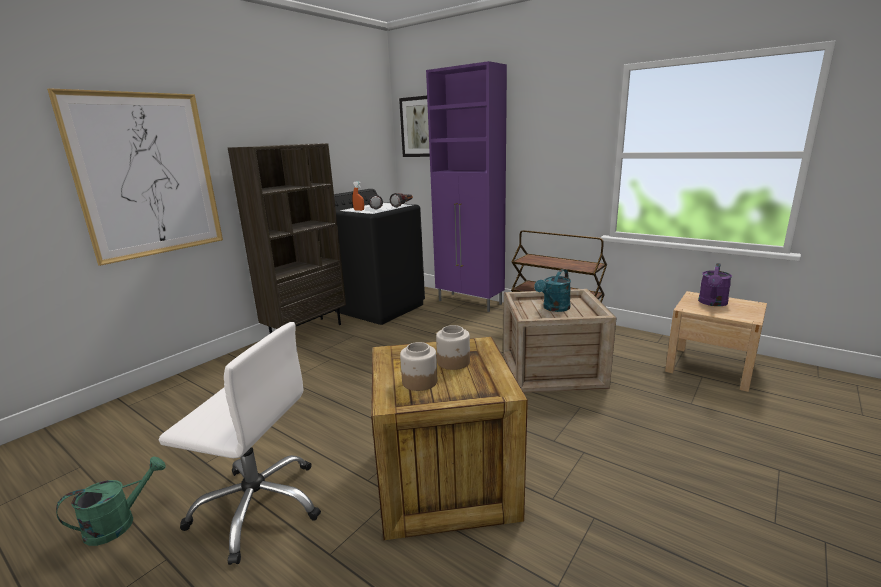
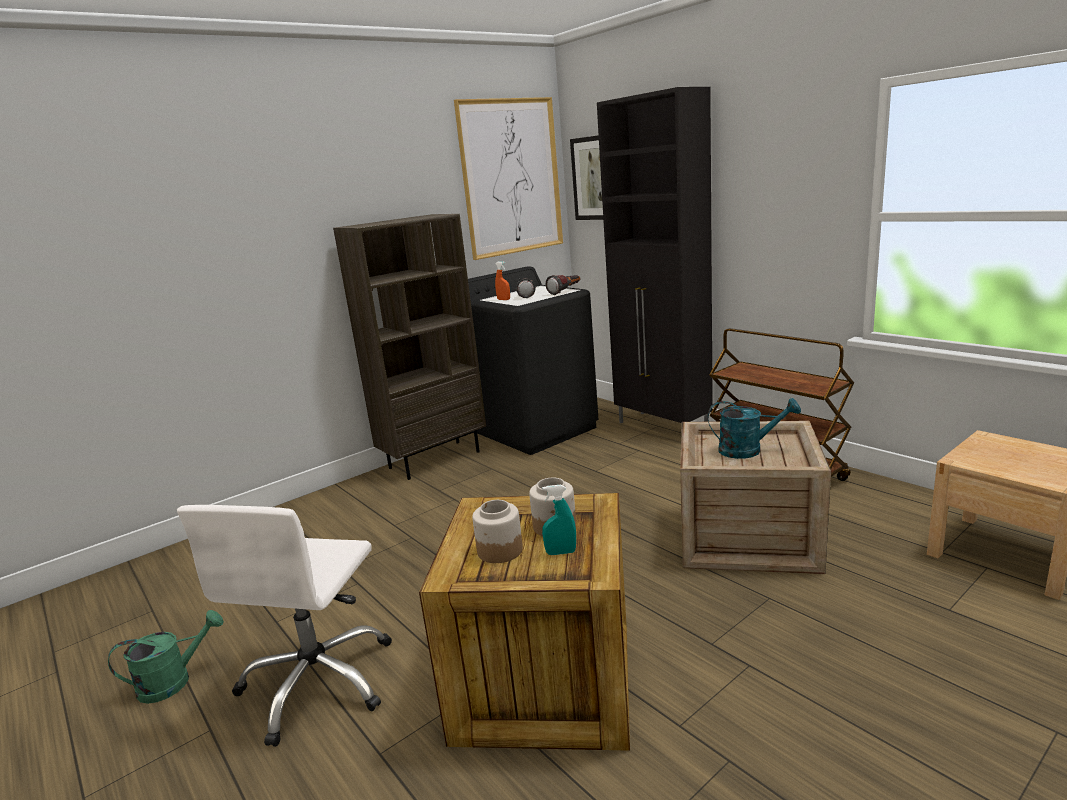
camera: 15 degrees right, 0 degrees up
picture [47,88,223,266] -> picture moved to [454,97,563,260]
white office chair [159,322,321,565] -> white office chair turned 75 degrees clockwise [177,505,392,747]
purple cabinet [426,61,507,312] -> black cabinet [597,87,713,423]
turquoise watering can [534,269,571,312] -> turquoise watering can turned 135 degrees counterclockwise [708,398,801,459]
purple watering can [698,263,732,306] -> none
none -> turquoise spray bottle [542,485,576,555]

